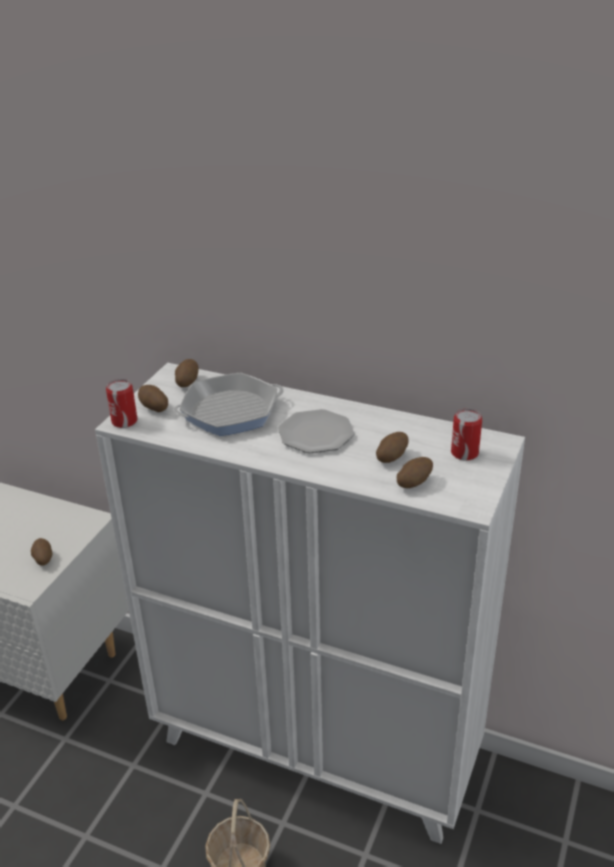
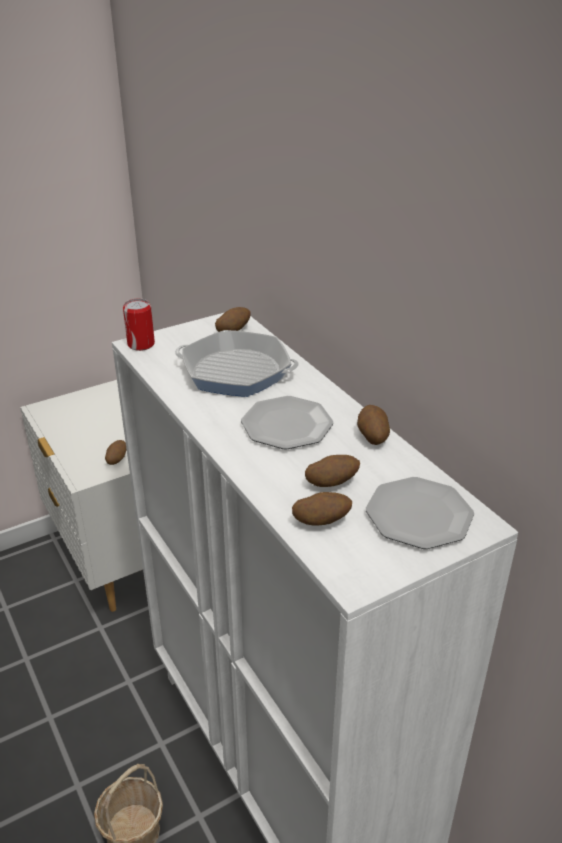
camera: 35 degrees right, 0 degrees up
potato [138,385,168,412] -> potato moved to [357,405,390,445]
can [451,408,482,461] -> plate [366,477,474,549]

